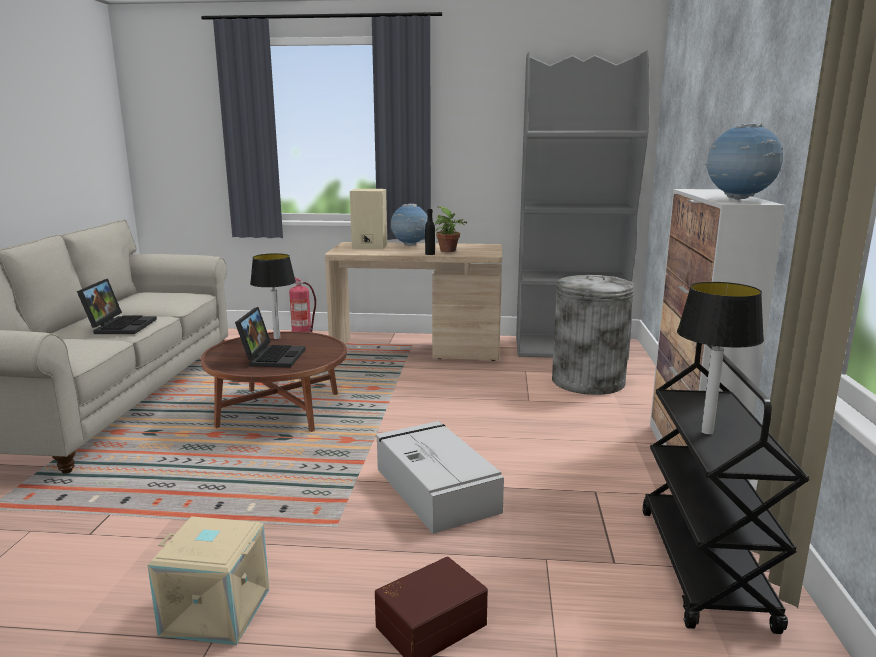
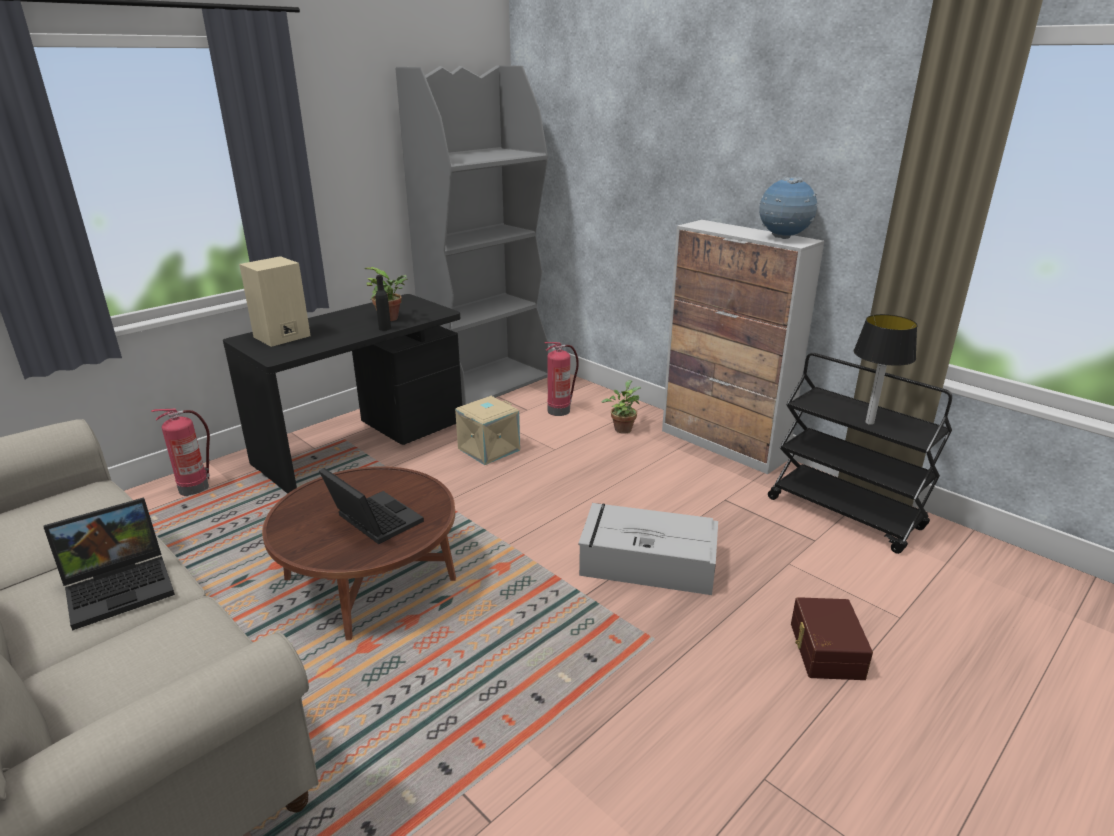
camera: 50 degrees left, 10 degrees up
laptop [77,279,157,334] -> laptop turned 105 degrees clockwise [44,497,175,631]
beige storage box [147,516,269,645] -> beige storage box moved to [455,396,520,465]
table lamp [250,253,296,339] -> none
beige desk [325,242,502,361] -> black desk [223,294,462,494]
globe [391,204,428,245] -> none
grey trash can [552,275,635,395] -> fire extinguisher [544,342,579,416]
none -> potted plant [601,380,641,434]

